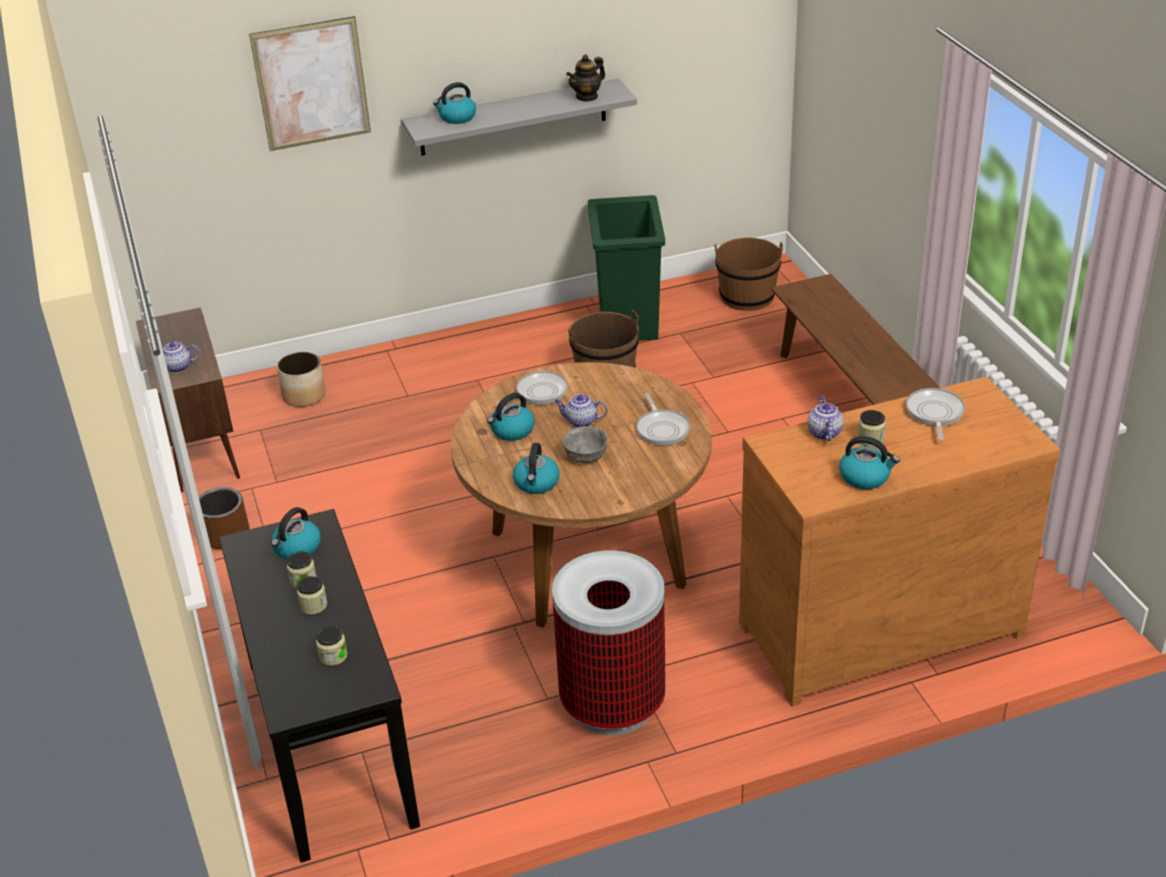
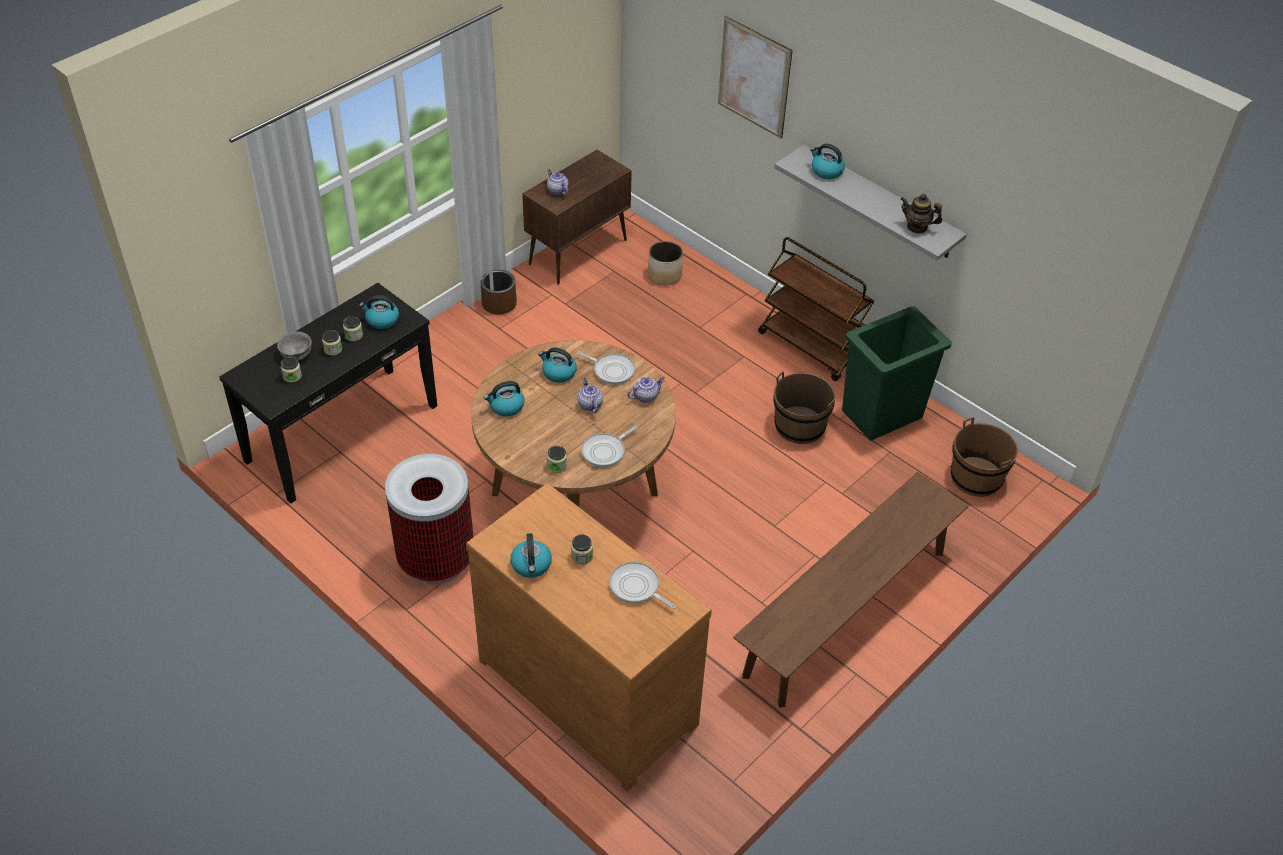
camera: 60 degrees right, 10 degrees up
grey bowl [562,426,608,463] -> grey bowl moved to [277,331,312,361]
teapot [807,395,844,441] -> teapot moved to [627,376,665,403]
frying pan [906,388,965,441] -> frying pan turned 120 degrees counterclockwise [609,562,676,609]
none -> jar [547,446,567,473]
none -> brown cart [758,237,874,381]

